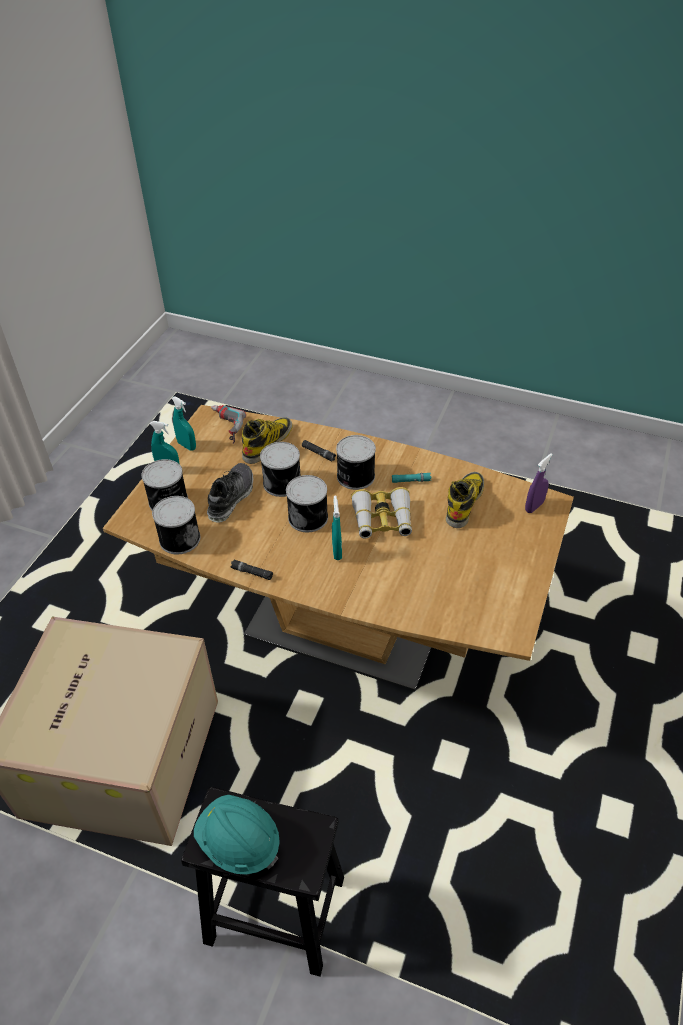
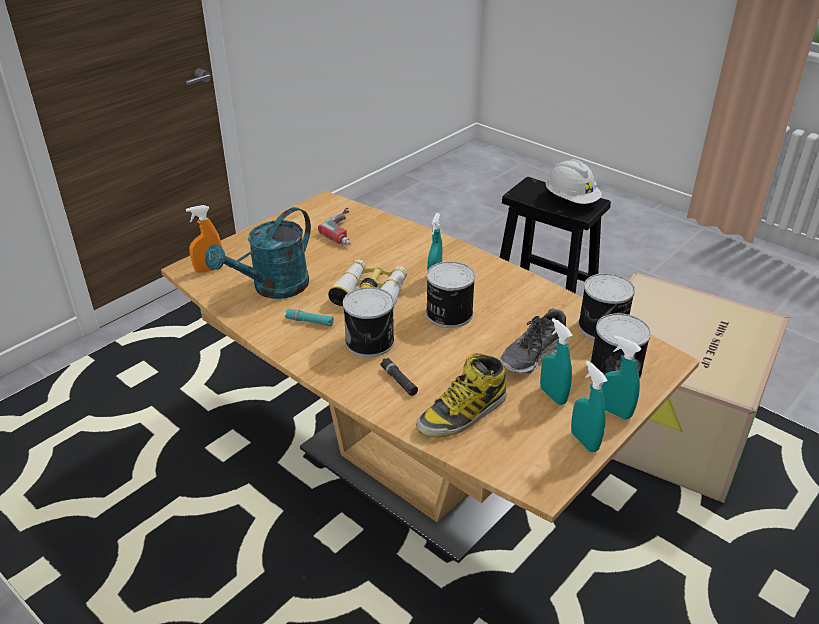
camera: 160 degrees left, 10 degrees down
turquoise hard hat [194,795,280,875] -> white hard hat [546,159,602,204]
power drill [211,405,246,444] -> power drill moved to [318,208,351,245]
black flashlight [230,560,273,580] -> none
can [260,442,301,497] -> none
boot [446,472,484,528] -> turquoise watering can [205,207,311,299]
purple spray bottle [525,453,553,513] -> orange spray bottle [186,205,223,273]
none -> turquoise spray bottle [540,318,573,405]

